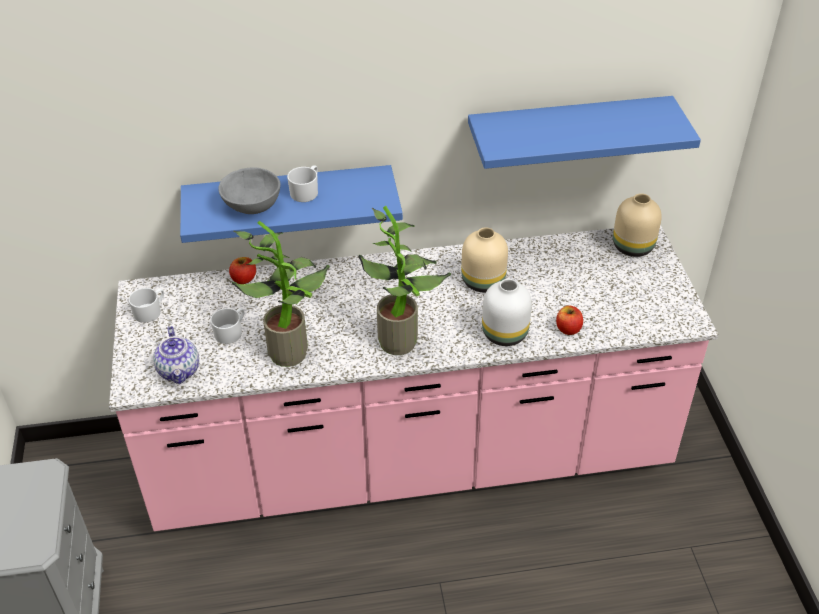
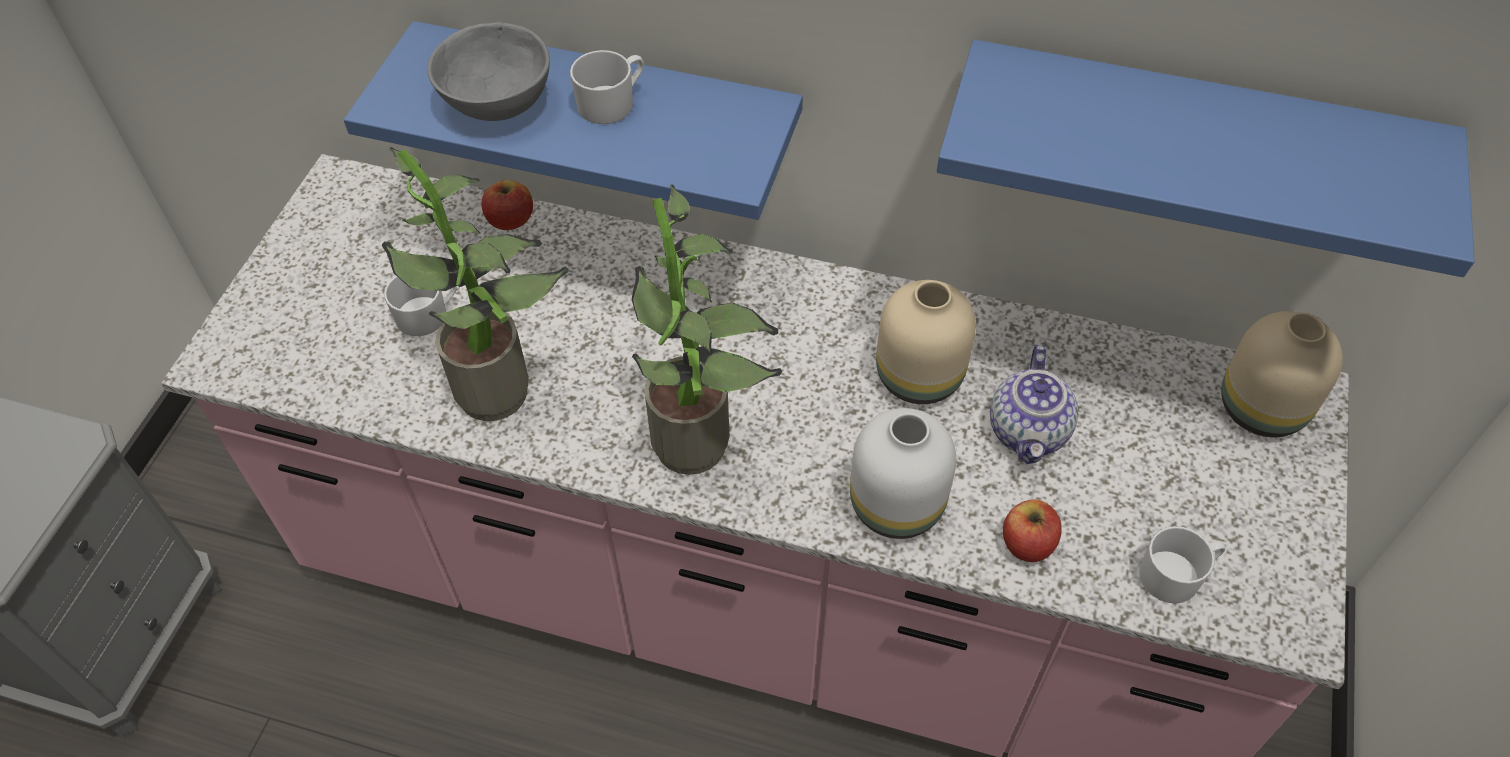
camera: 25 degrees right, 10 degrees up
white mug [128,288,164,323] -> white mug moved to [1139,526,1225,603]
teapot [153,326,199,384] -> teapot moved to [990,345,1078,464]

